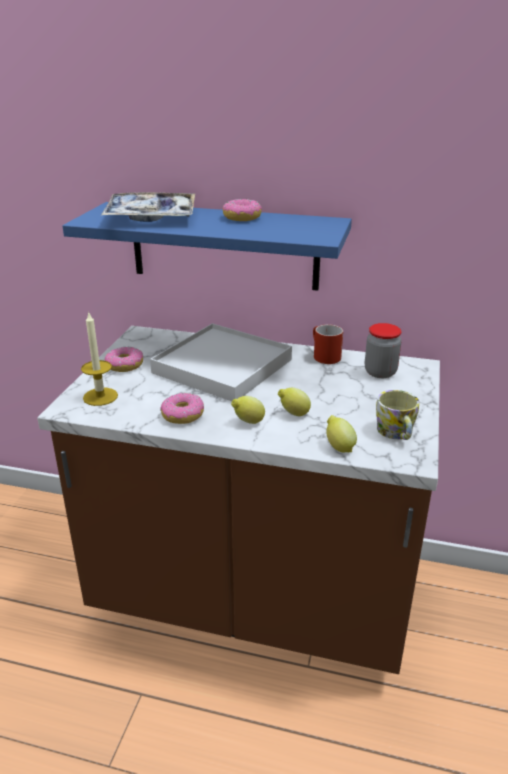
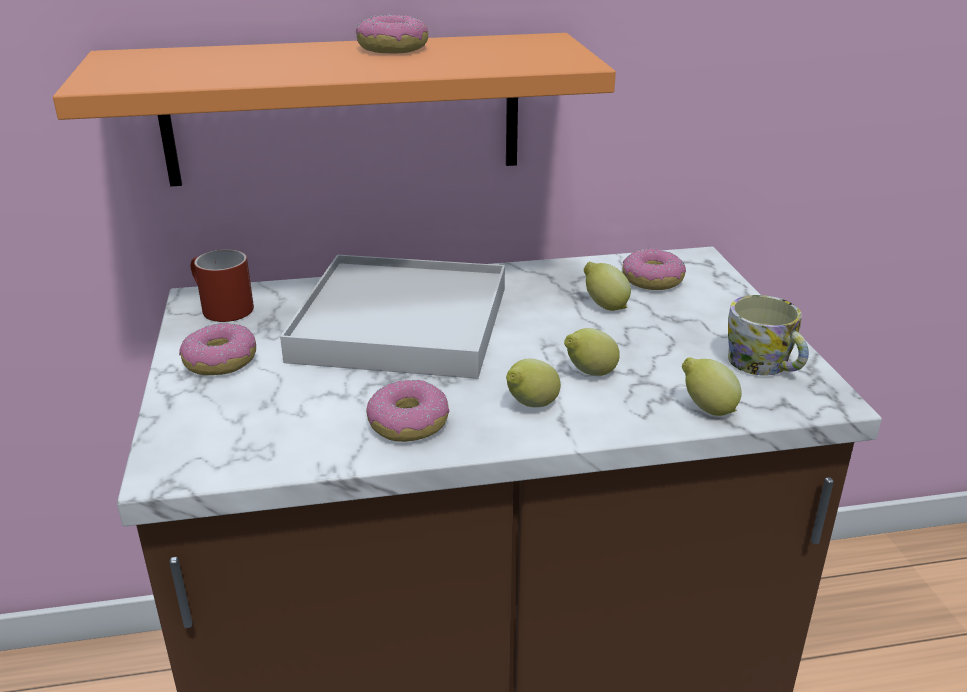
camera: 25 degrees left, 0 degrees up
blue shelf [62,202,352,291] -> orange shelf [53,33,616,187]
candle [81,311,118,406] -> none
tray [101,192,195,222] -> none
red mug [313,324,343,364] -> red mug moved to [191,249,254,322]
jar [365,323,402,378] -> donut [622,248,686,290]
none -> lemon [584,262,631,311]

